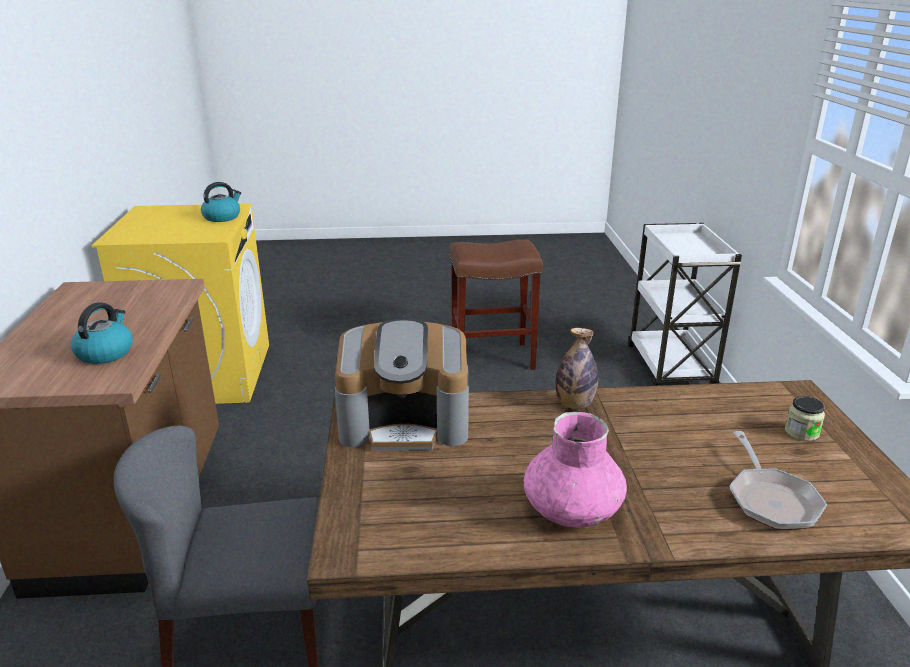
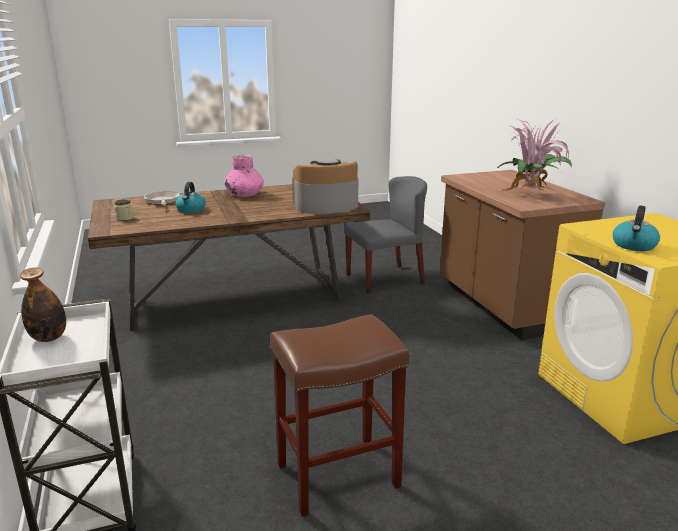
camera: 165 degrees right, 5 degrees down
kettle [71,302,133,364] -> kettle moved to [175,182,206,213]
bottle [555,328,598,409] -> bottle moved to [20,268,66,342]
none -> potted plant [497,118,572,191]

